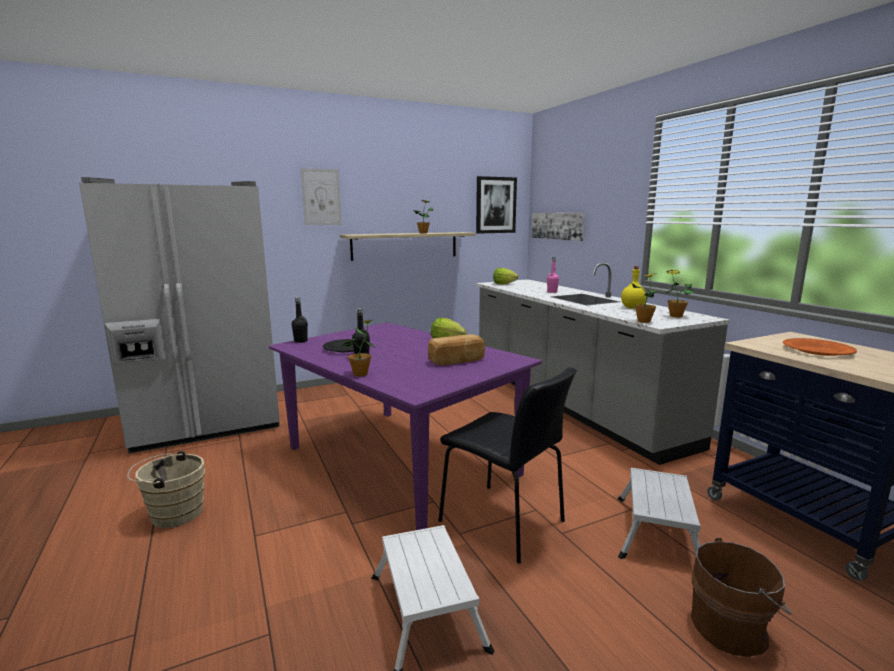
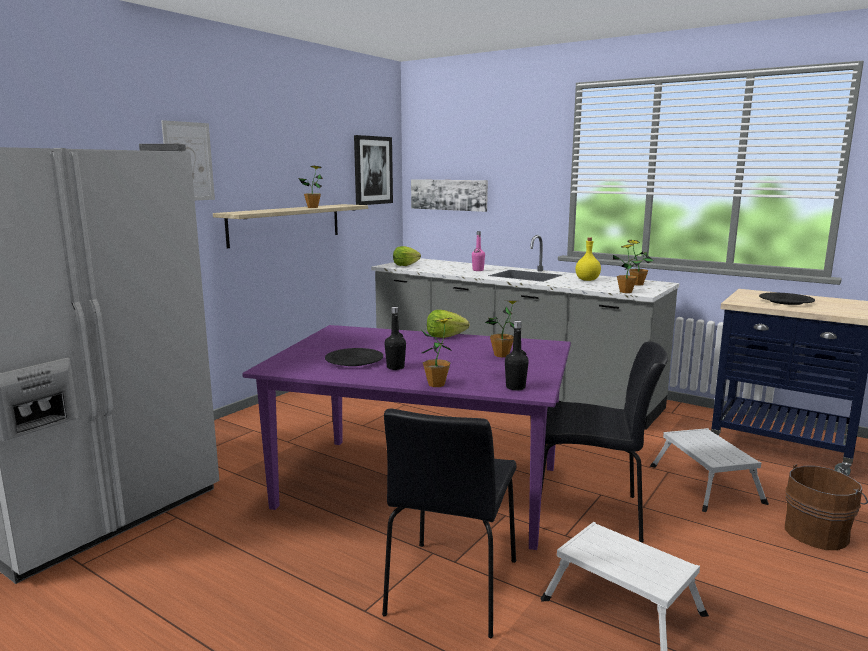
camera: 30 degrees left, 0 degrees up
beige bucket [127,451,205,528] -> none
black bottle [292,297,308,343] -> black bottle moved to [505,321,529,390]
bread [428,334,485,365] -> potted plant [485,301,517,357]
orange plate [783,338,857,356] -> black plate [759,293,815,305]
none -> black chair [382,409,516,638]

